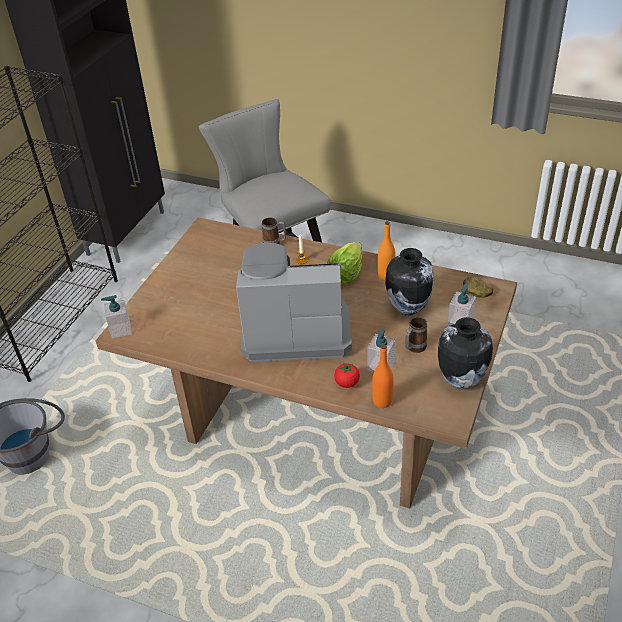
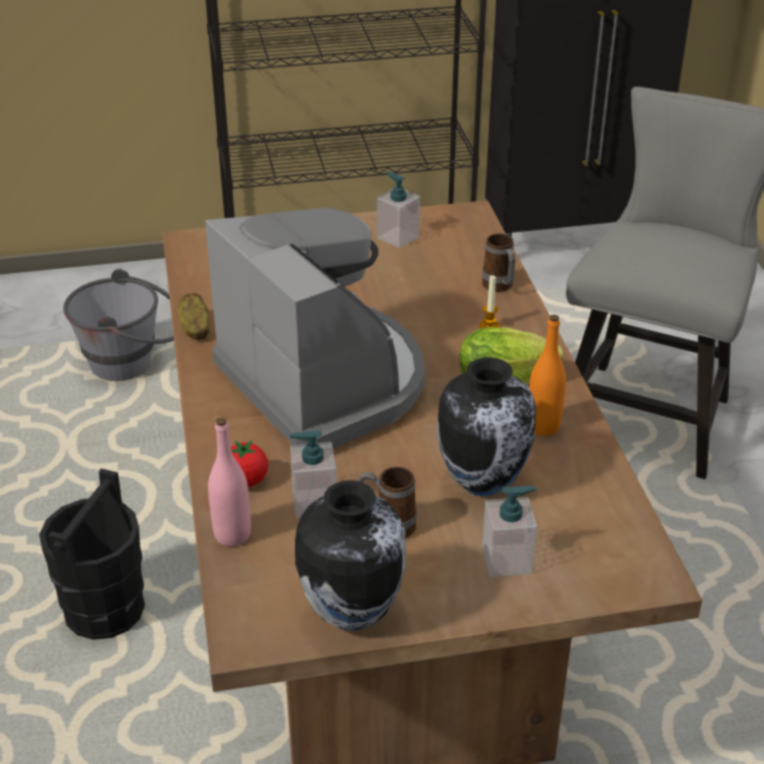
camera: 55 degrees right, 5 degrees down
soap dispenser [101,295,132,339] -> soap dispenser moved to [377,171,420,248]
orange bottle [372,345,394,408] -> pink bottle [208,418,251,547]
potato [463,277,493,298] -> potato moved to [178,293,210,340]
none -> black bucket [39,469,145,640]

